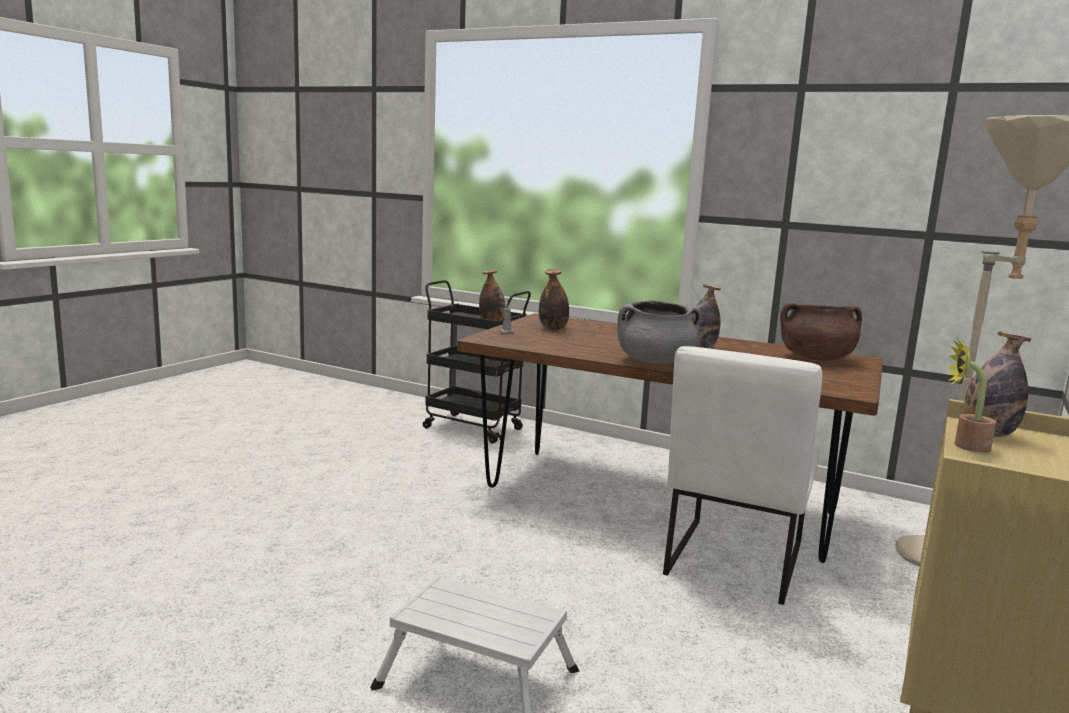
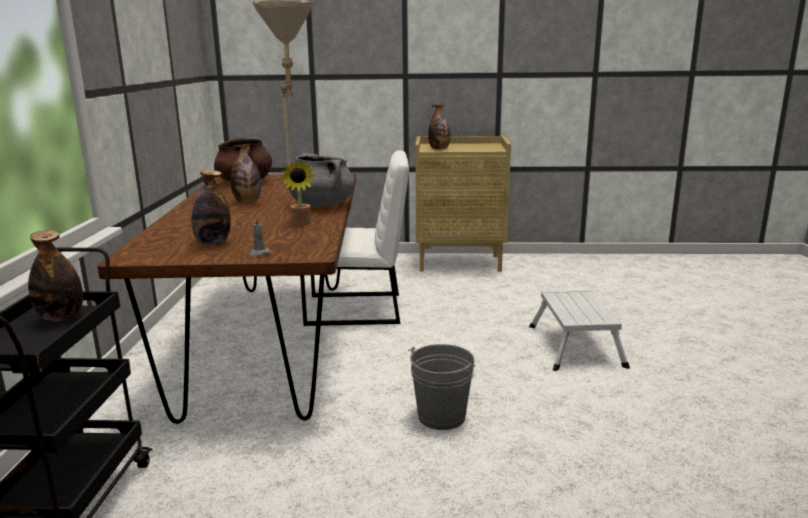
camera: 115 degrees left, 5 degrees up
potted plant [948,339,996,453] -> potted plant moved to [281,161,315,226]
none -> grey bucket [408,344,475,430]

